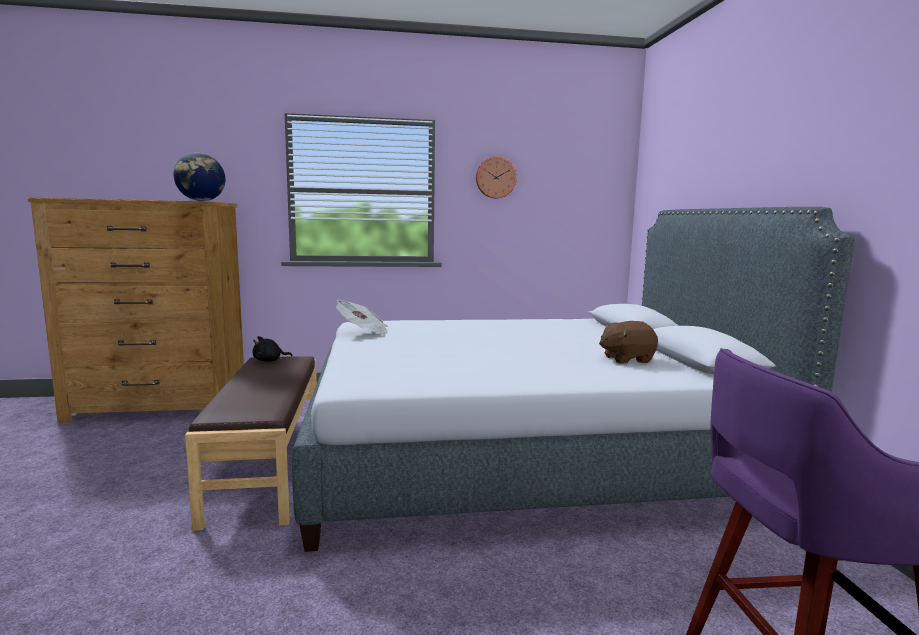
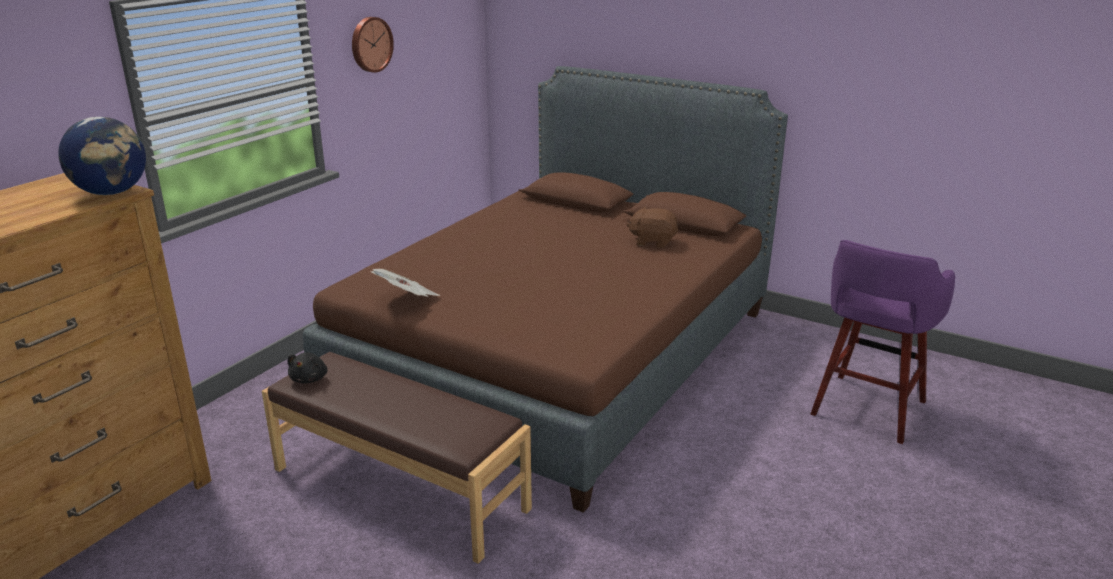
camera: 50 degrees left, 15 degrees up
grey bed [292,207,854,552] -> brown bed [303,66,788,513]
brown plush toy [599,321,658,363] -> brown plush toy turned 75 degrees clockwise [627,207,678,248]

